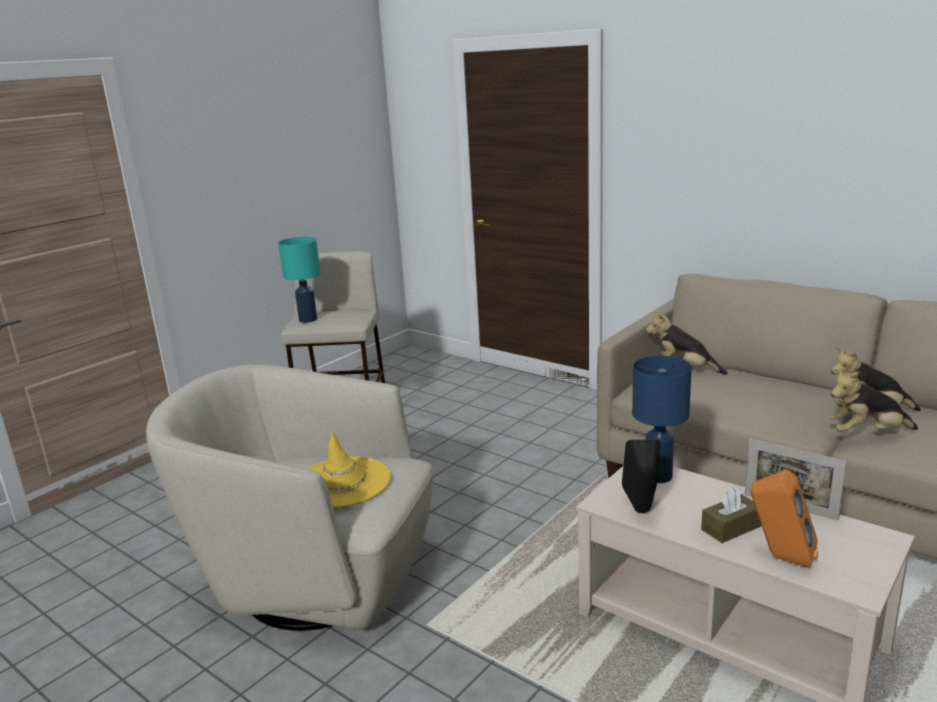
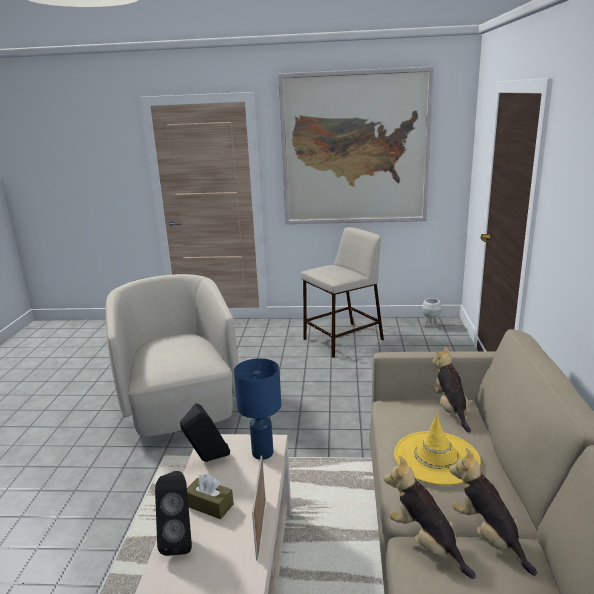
camera: 55 degrees right, 0 degrees up
turquoise table lamp [278,237,321,323] -> none
yellow hat [308,430,391,508] -> yellow hat moved to [394,413,481,485]
orange speaker [751,470,818,568] -> black speaker [155,471,192,556]
none -> picture [278,66,434,224]
none -> white planter [422,298,442,327]

